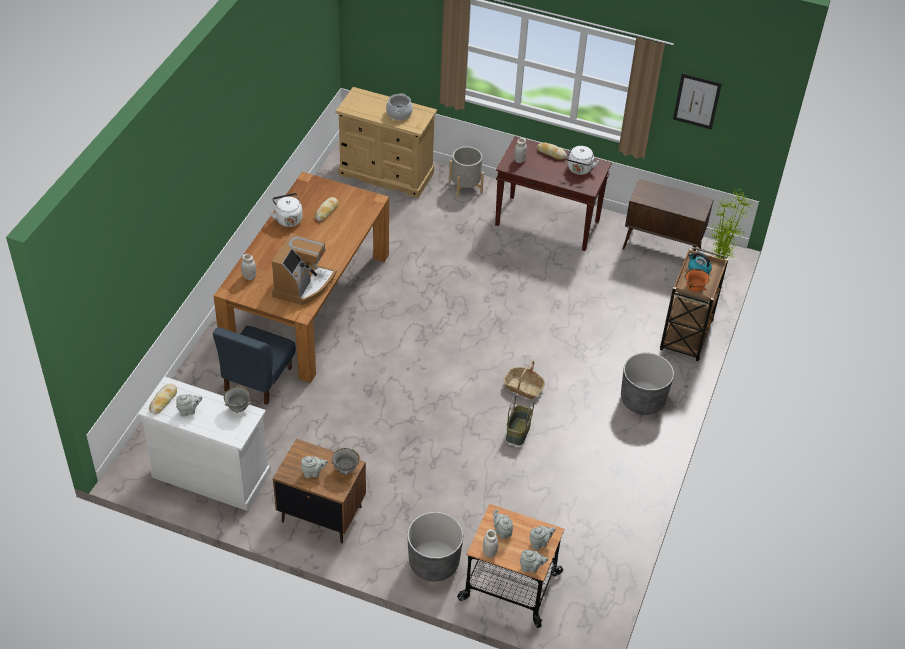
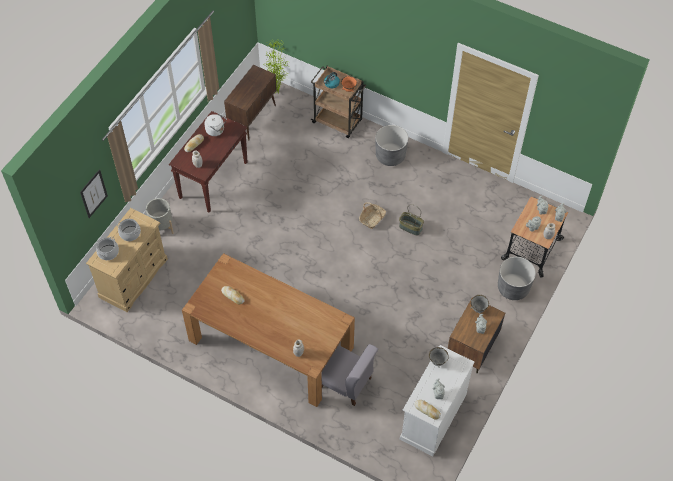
camera: 80 degrees left, 10 degrees up
blue chair [213,326,296,405] -> grey chair [321,344,378,406]
white kettle [270,193,303,227] -> none
coffee machine [272,233,337,305] -> none
picture [673,73,722,130] -> picture moved to [80,169,108,218]
none -> cooking pot [96,237,119,260]

